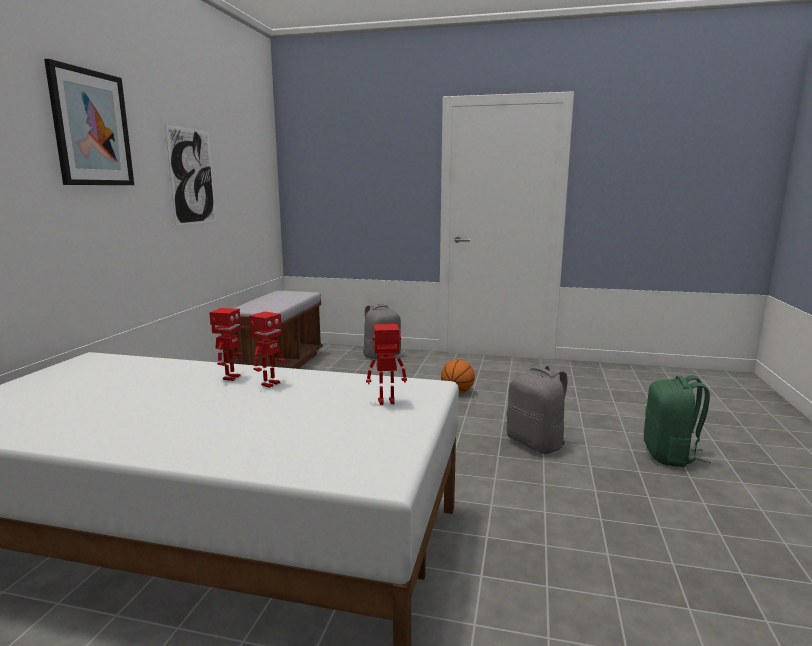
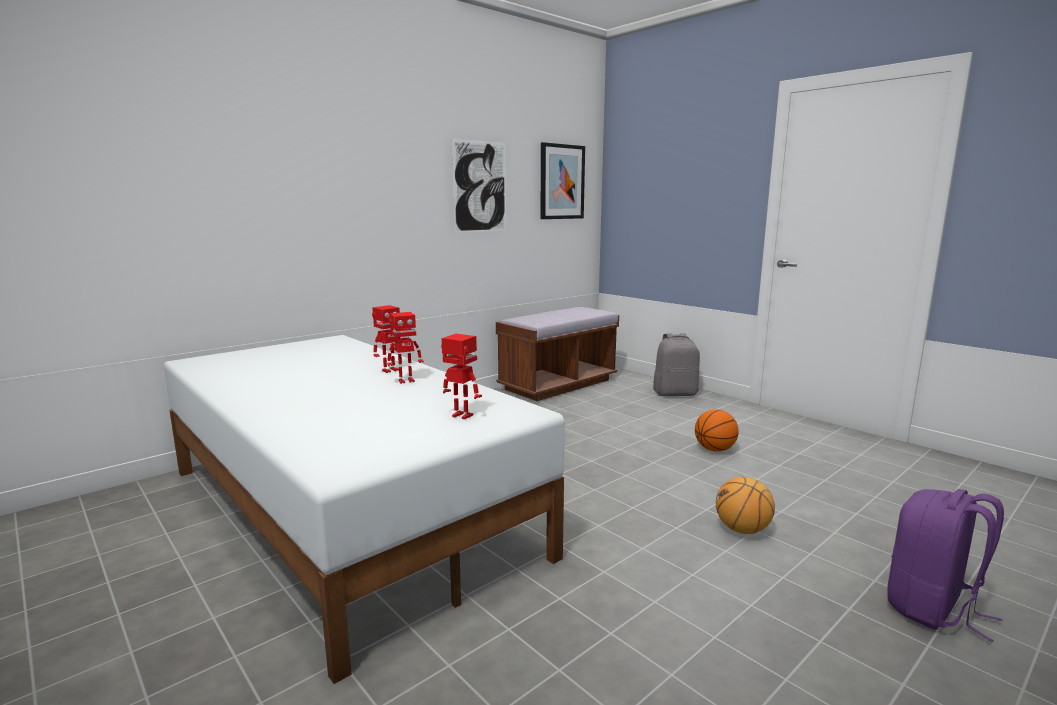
camera: 35 degrees right, 0 degrees up
picture [44,59,134,185] -> picture moved to [540,142,585,219]
grey backpack [507,364,568,454] -> basketball [716,477,775,534]
green backpack [644,375,711,467] -> purple backpack [887,489,1004,642]

